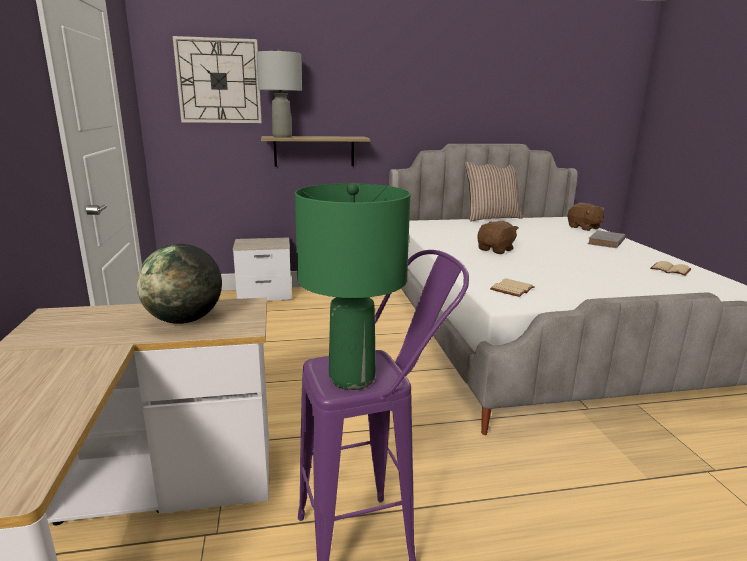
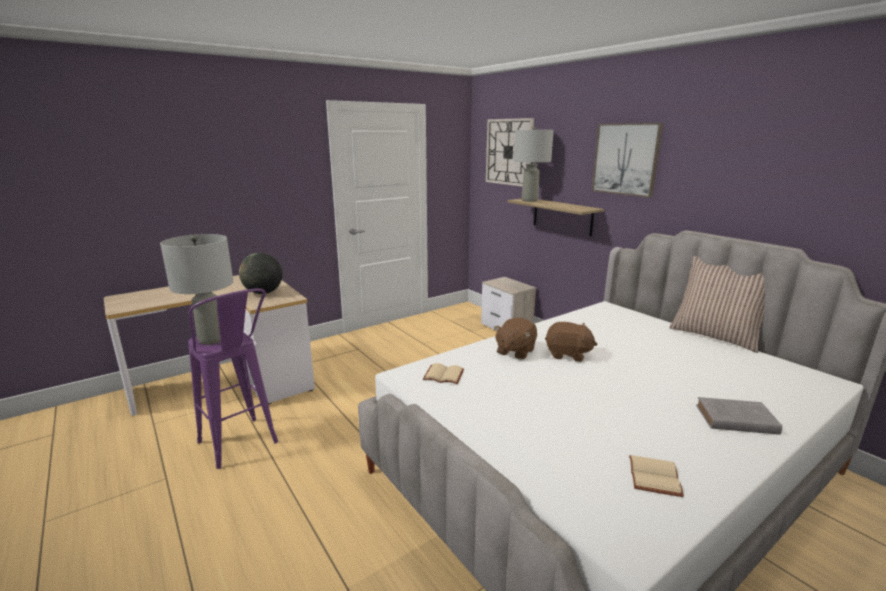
camera: 65 degrees right, 0 degrees up
green table lamp [295,183,410,390] -> grey table lamp [160,234,234,345]
brown plush toy [568,203,604,231] -> brown plush toy moved to [494,318,537,359]
none -> picture [592,123,663,198]

